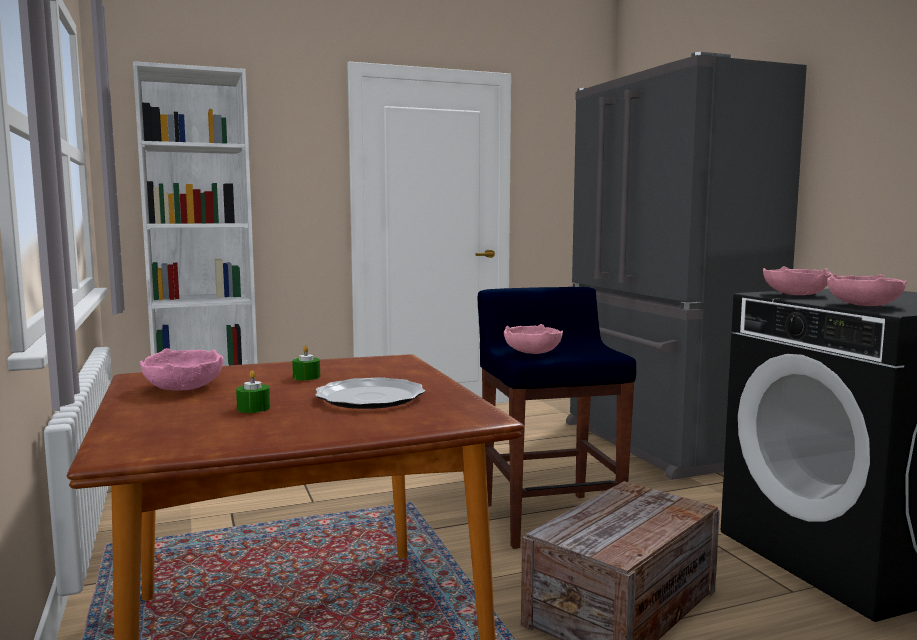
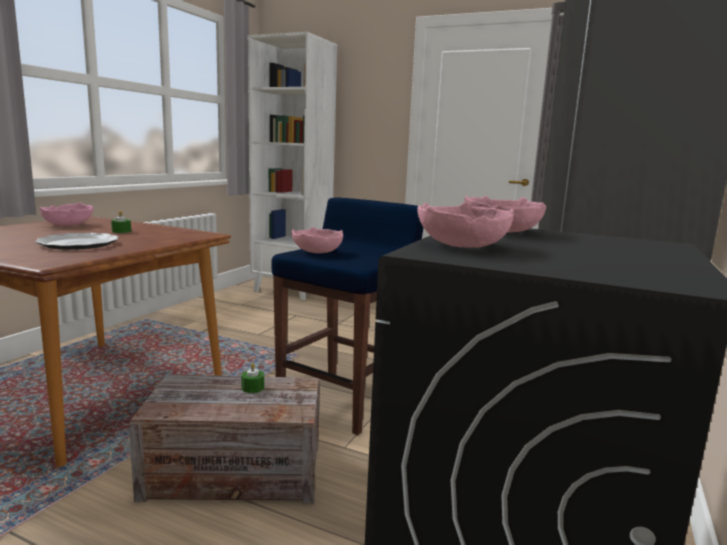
camera: 45 degrees right, 5 degrees up
green candle [236,371,270,413] -> green candle moved to [241,363,264,393]

